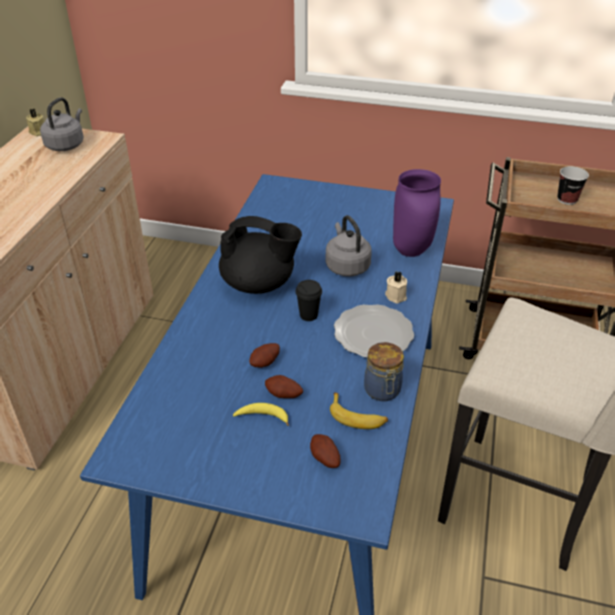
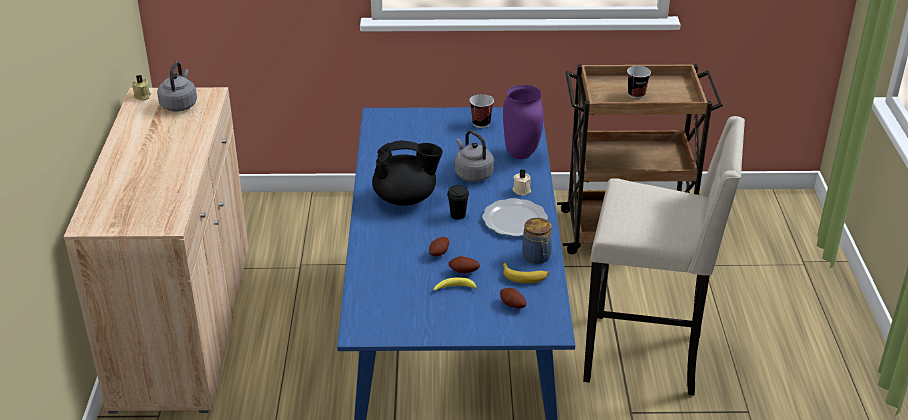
camera: 15 degrees left, 5 degrees down
none -> cup [470,94,494,128]

